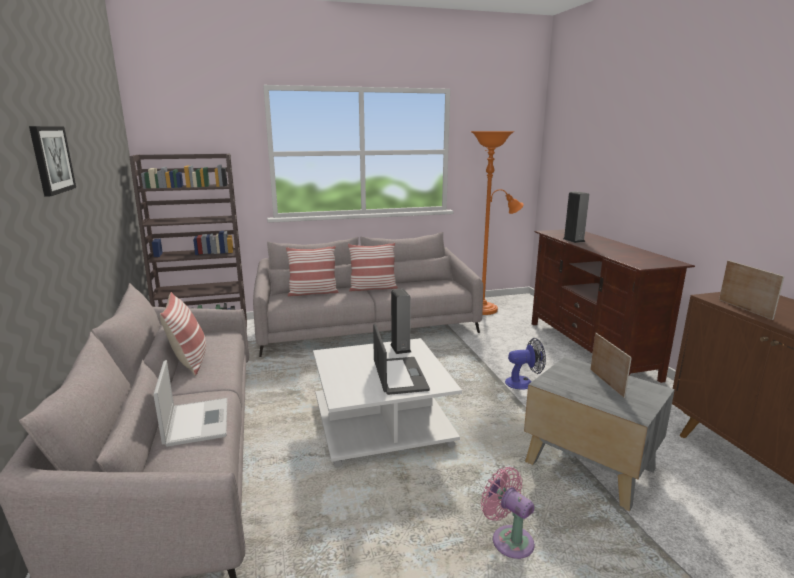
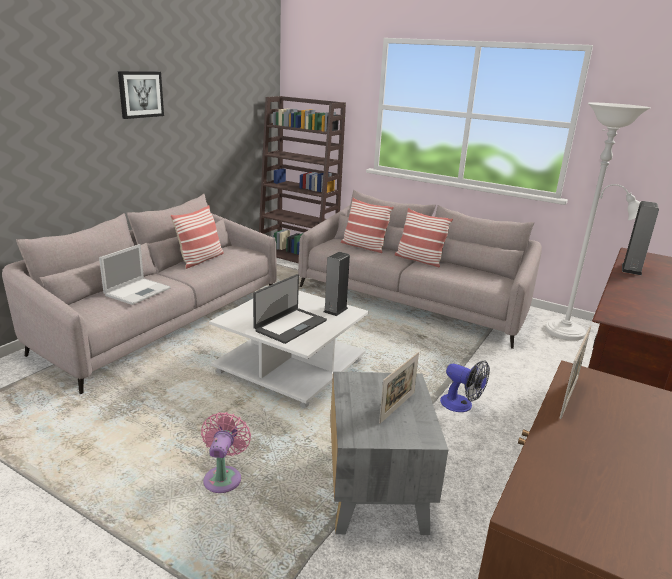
camera: 45 degrees right, 5 degrees up
orange floor lamp [471,131,524,315] -> white floor lamp [545,102,651,341]

